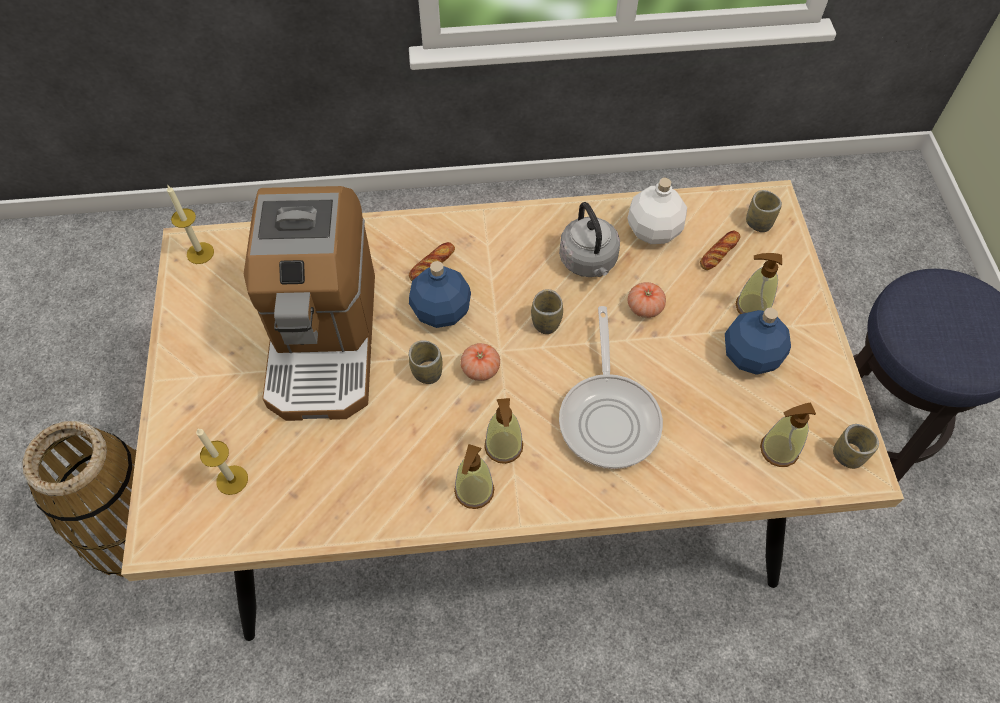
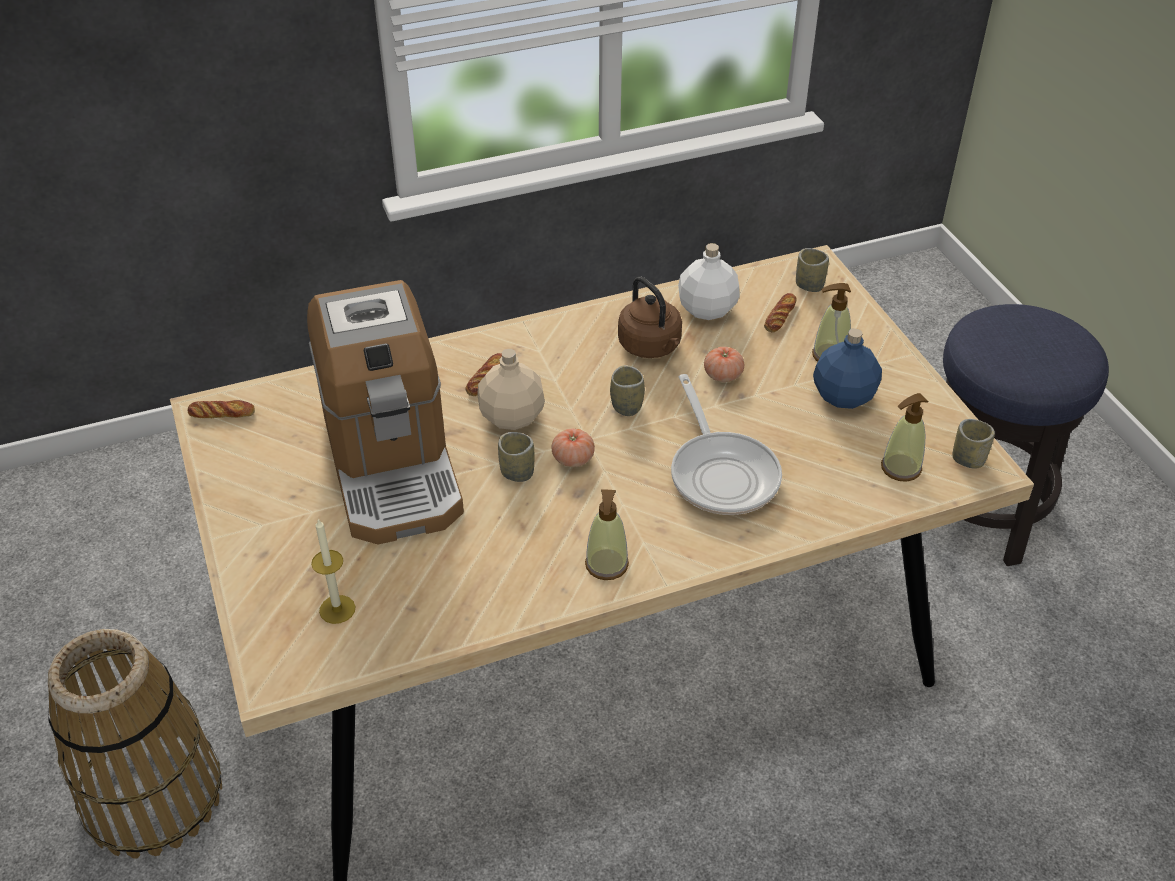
camera: 15 degrees left, 15 degrees down
candle [167,185,214,264] -> bread [188,400,255,418]
blue bottle [409,261,471,328] -> beige bottle [477,349,545,430]
soap dispenser [484,398,523,464] -> none
grey kettle [559,202,620,277] -> brown kettle [618,277,682,358]

